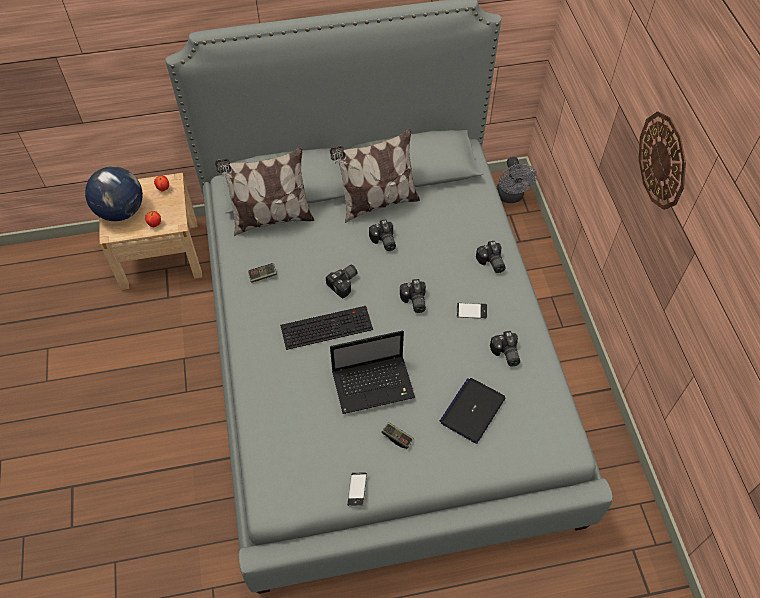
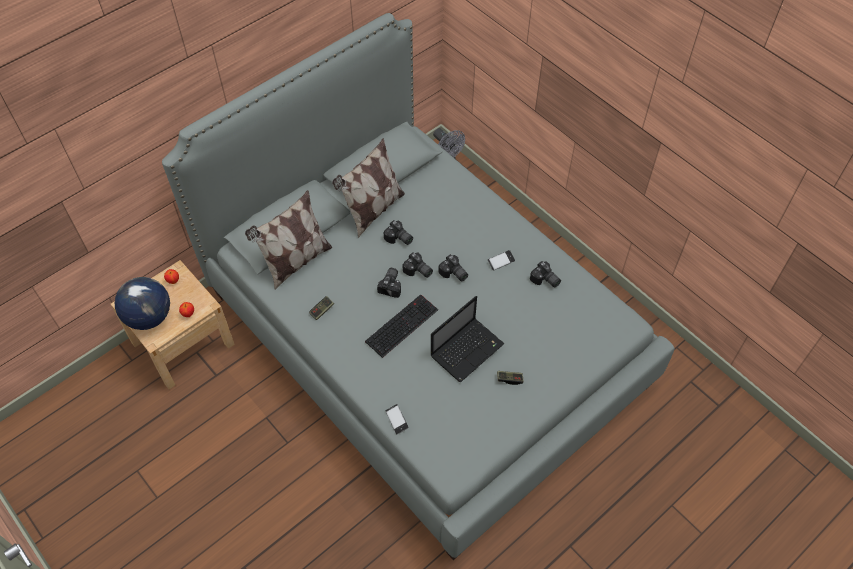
camera: 30 degrees left, 0 degrees up
phone [347,472,367,506] -> phone moved to [386,404,409,434]
laptop [440,378,506,444] -> none
camera [476,240,505,273] -> camera moved to [403,252,433,278]
wall clock [639,111,686,210] -> none

